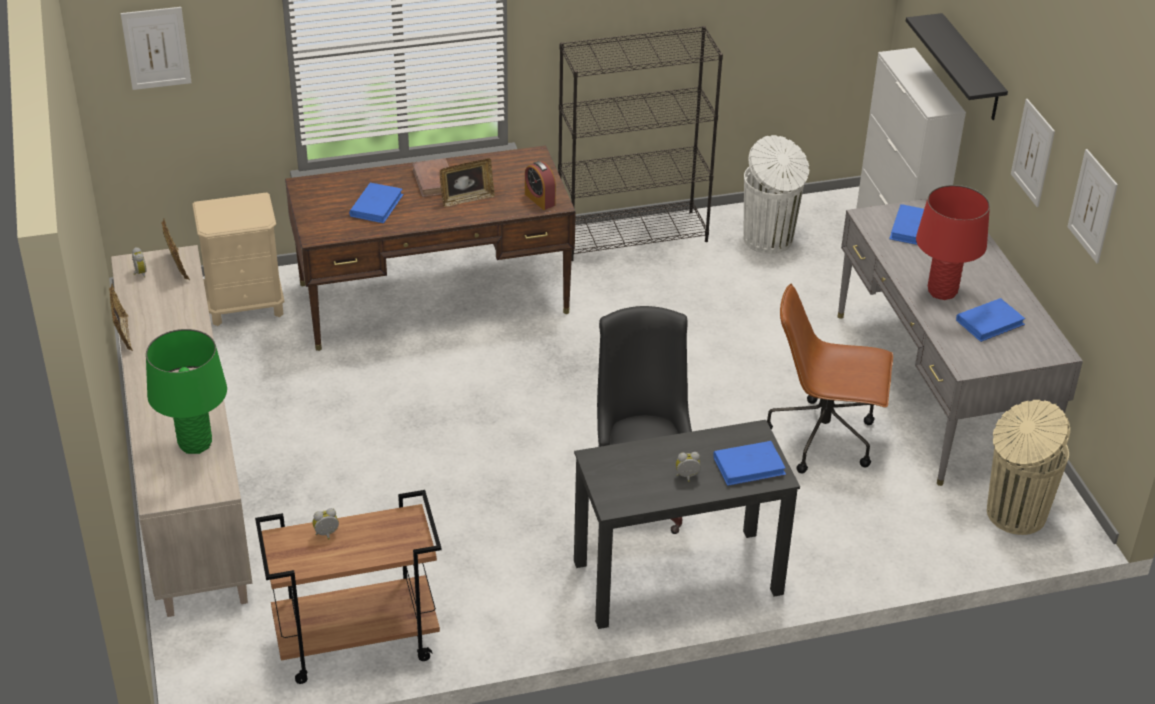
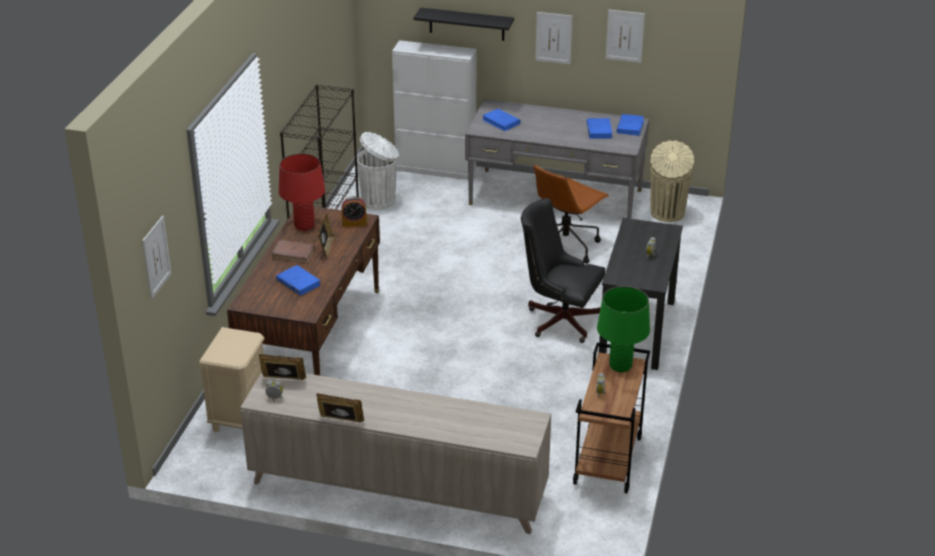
camera: 60 degrees left, 5 degrees down
green table lamp [146,329,227,454] -> green table lamp moved to [597,286,650,372]
blue book [713,441,786,486] -> blue book moved to [616,114,644,136]
red table lamp [916,185,990,300] -> red table lamp moved to [279,153,325,231]

